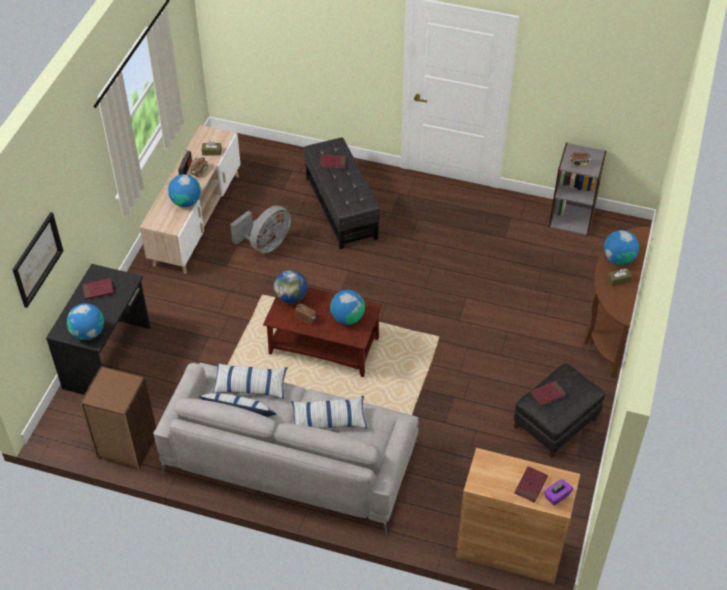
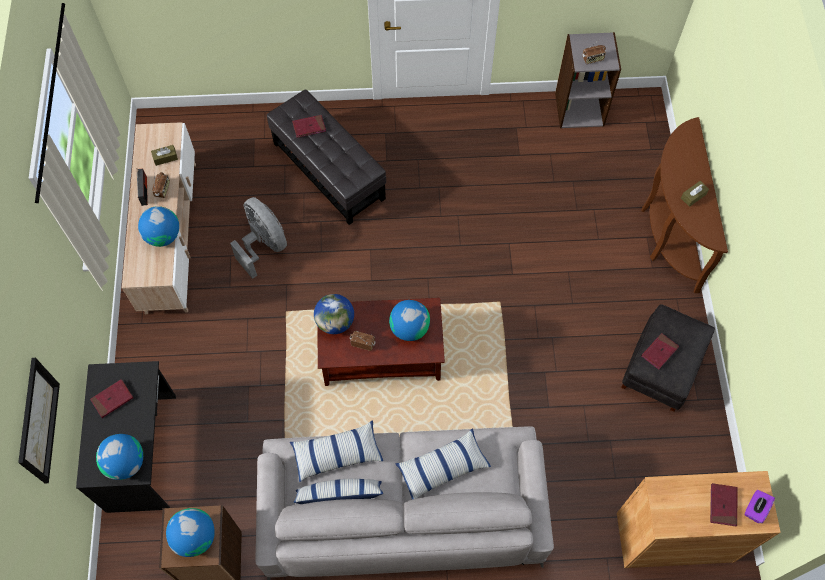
camera: 20 degrees left, 15 degrees up
grey fan [230,206,291,253] -> grey fan turned 60 degrees counterclockwise [230,197,287,279]
globe [604,230,639,265] -> globe moved to [166,508,215,557]

